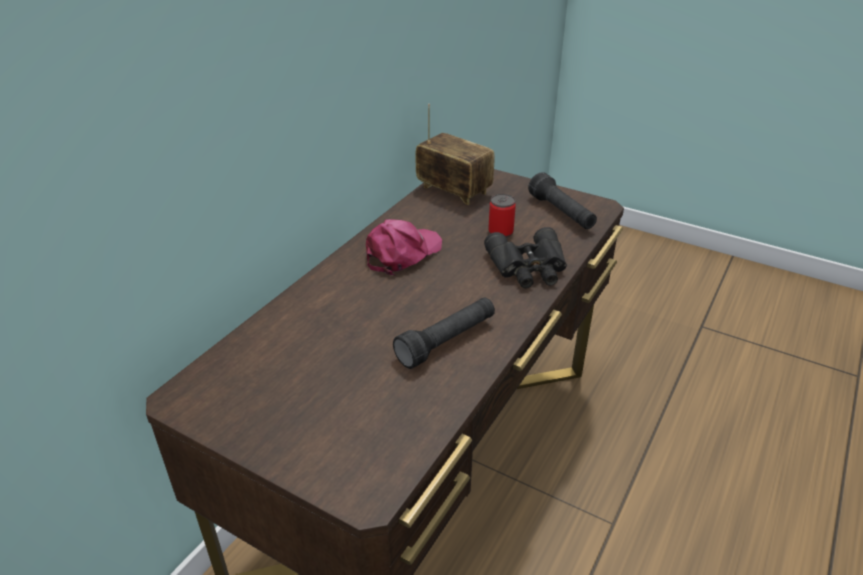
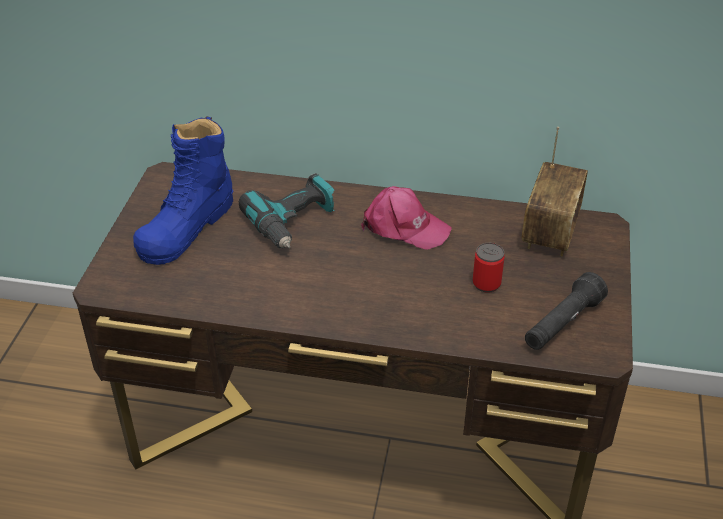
camera: 70 degrees right, 5 degrees up
black flashlight [393,298,495,369] -> none
black binoculars [484,227,567,288] -> none
none -> blue boot [133,116,233,265]
none -> power drill [239,173,335,248]

